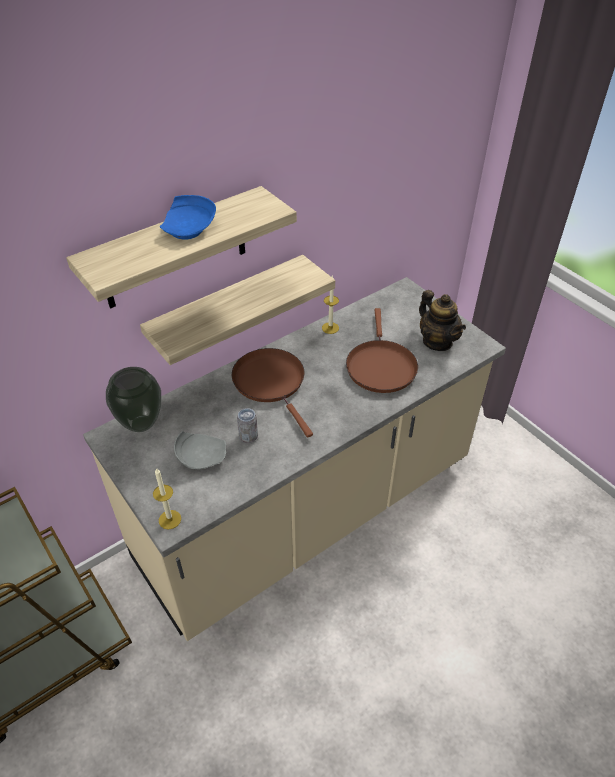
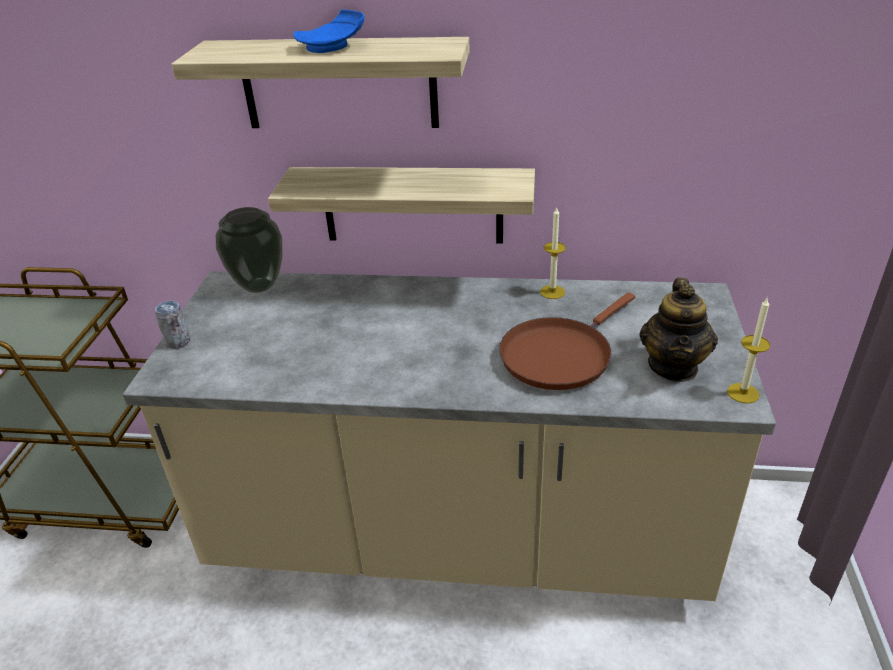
camera: 45 degrees right, 10 degrees down
candle [153,468,181,530] -> candle moved to [727,297,770,403]
grey plate [174,431,226,469] -> none
brown frying pan [232,348,313,438] -> none
can [237,408,258,443] -> can moved to [155,301,191,349]

